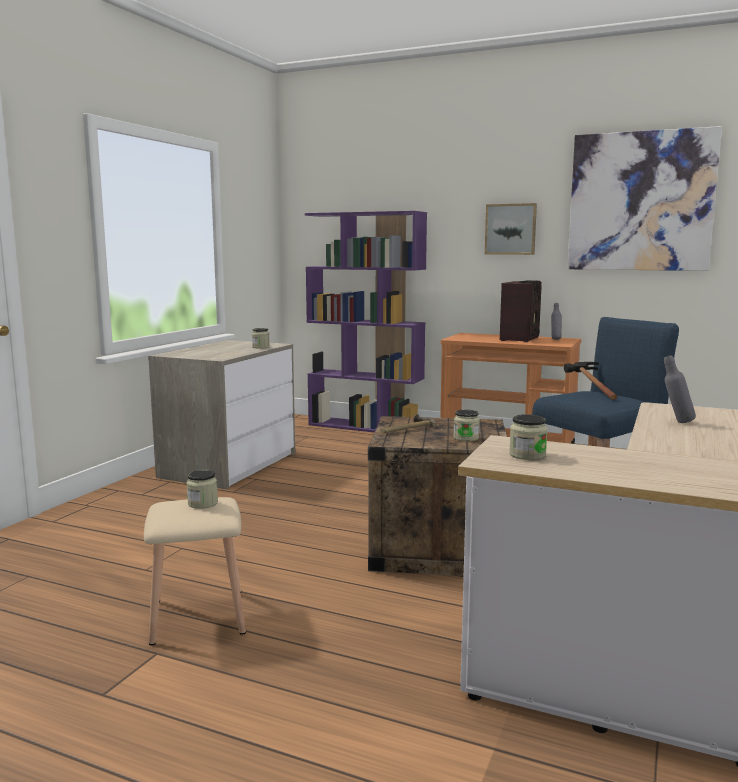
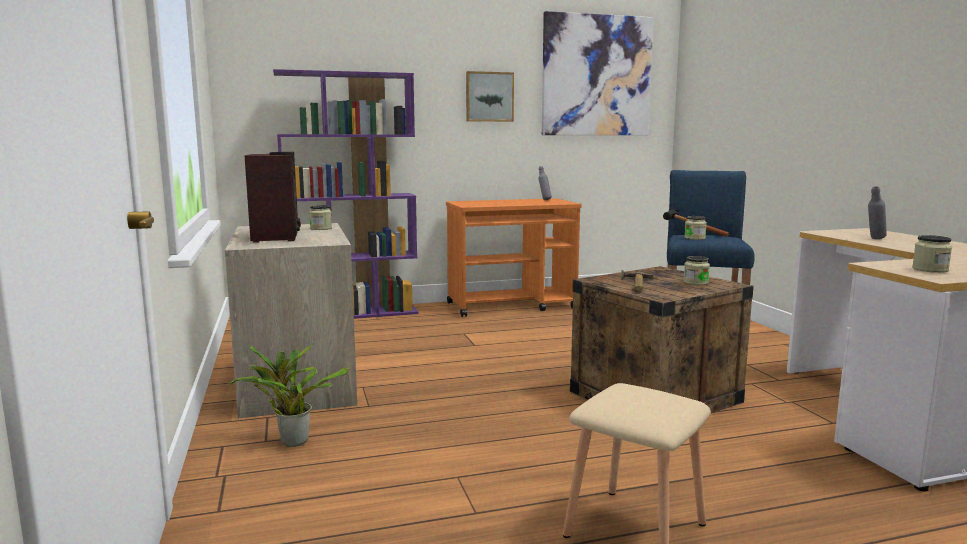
camera: 40 degrees left, 0 degrees up
jar [187,470,218,509] -> jar moved to [684,216,707,240]
radio [500,280,542,342] -> radio moved to [245,152,301,243]
none -> potted plant [229,344,349,447]

